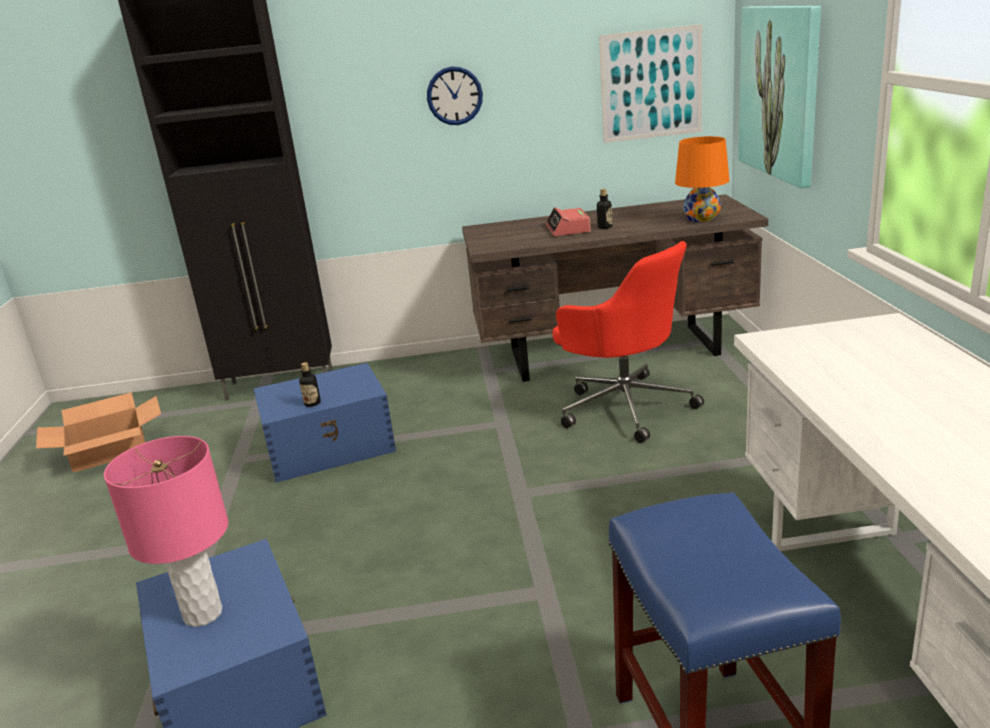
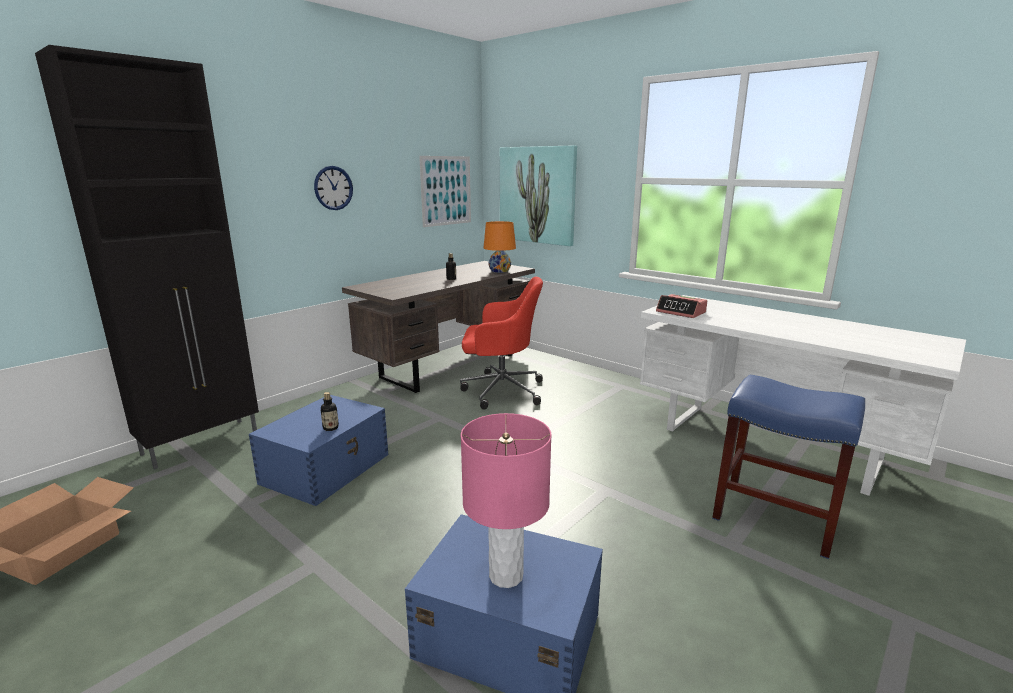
camera: 45 degrees left, 5 degrees down
alarm clock [546,207,591,236] -> alarm clock moved to [656,294,707,318]

